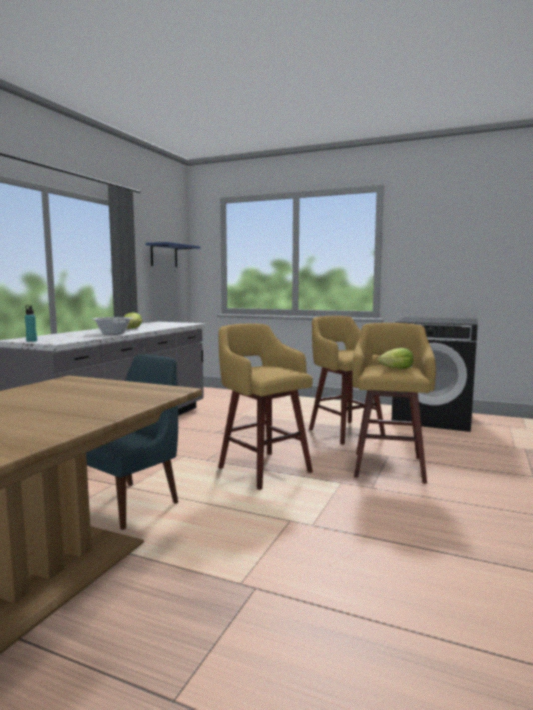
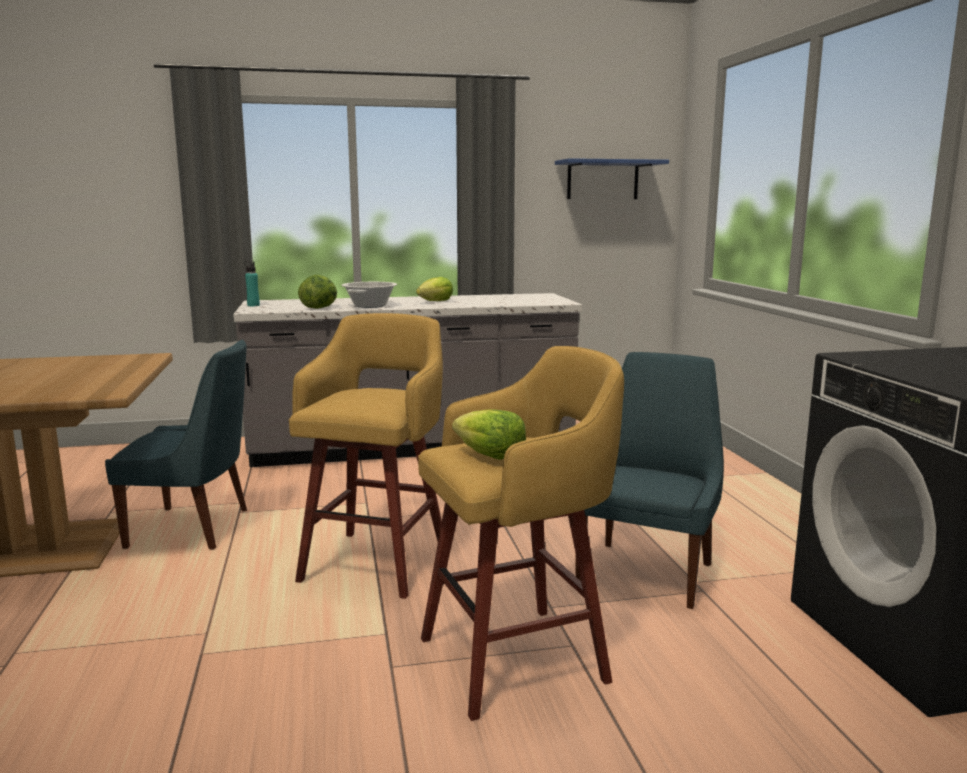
camera: 55 degrees right, 5 degrees up
yellow stool [309,316,385,445] -> blue chair [575,352,724,609]
none -> lettuce [298,275,337,309]

